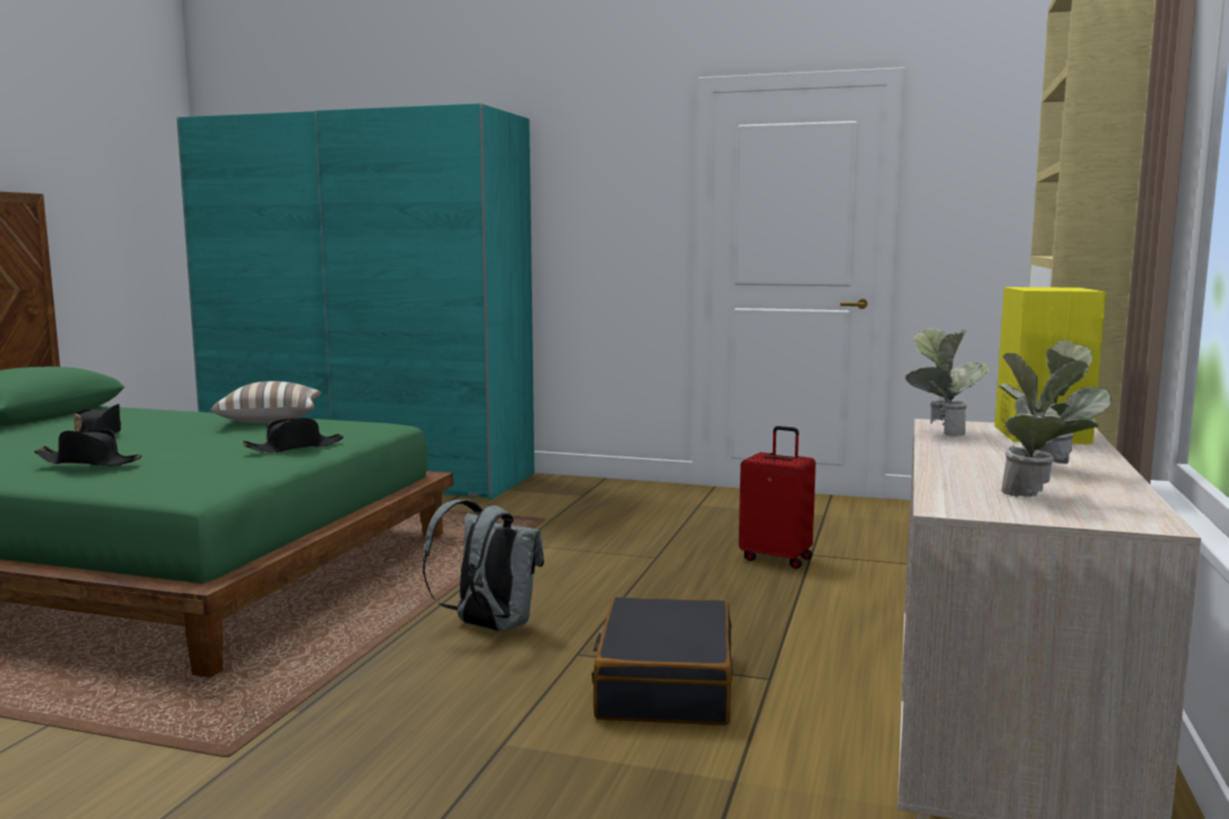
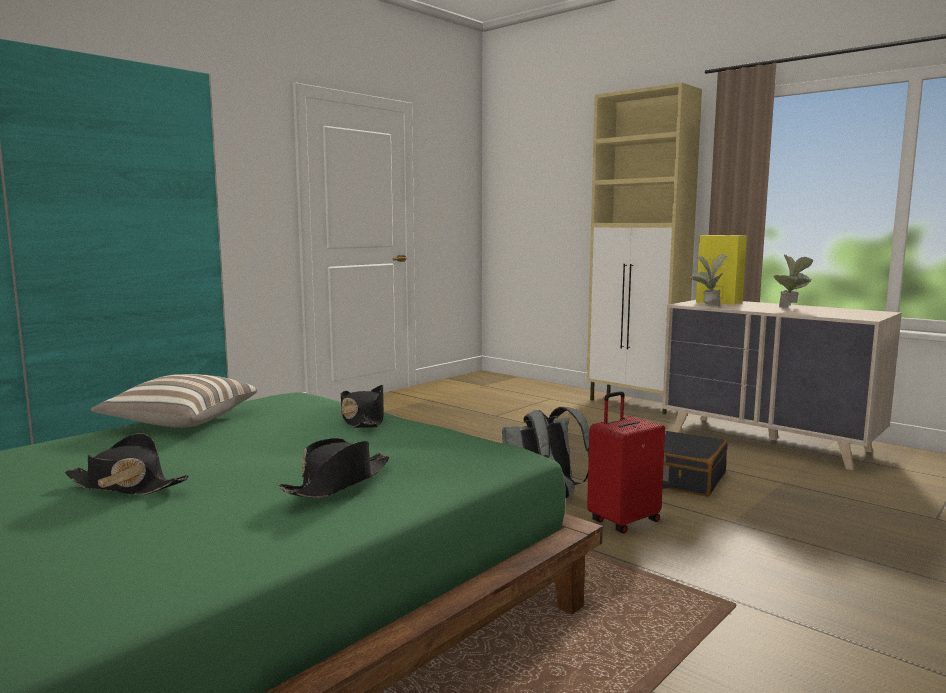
camera: 65 degrees left, 0 degrees up
red suitcase [739,426,816,569] -> red suitcase moved to [587,391,665,533]
potted plant [1001,353,1099,497] -> none

